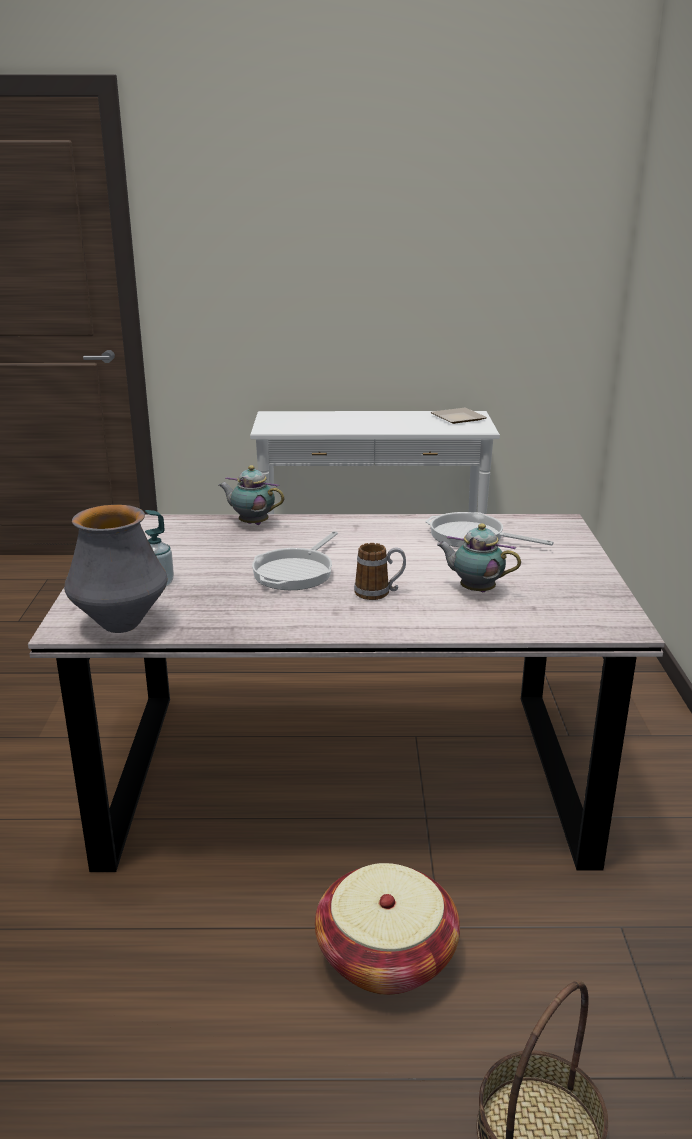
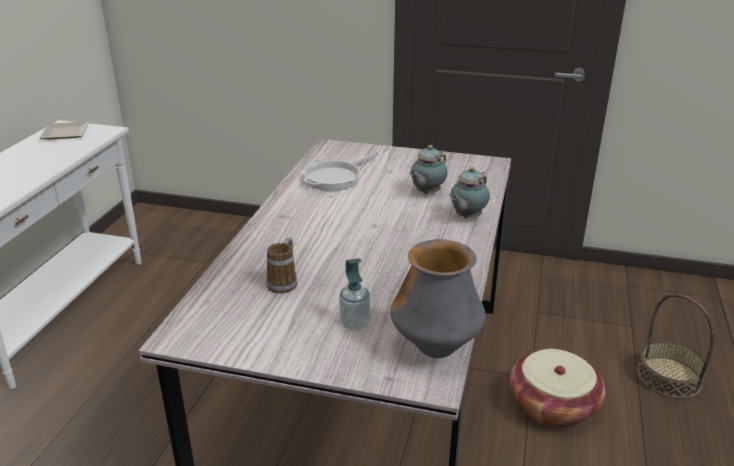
camera: 75 degrees left, 5 degrees up
teapot [219,465,284,525] -> teapot moved to [450,167,490,219]
frying pan [252,531,338,590] -> none
mug [354,543,406,600] -> mug moved to [266,237,297,294]

